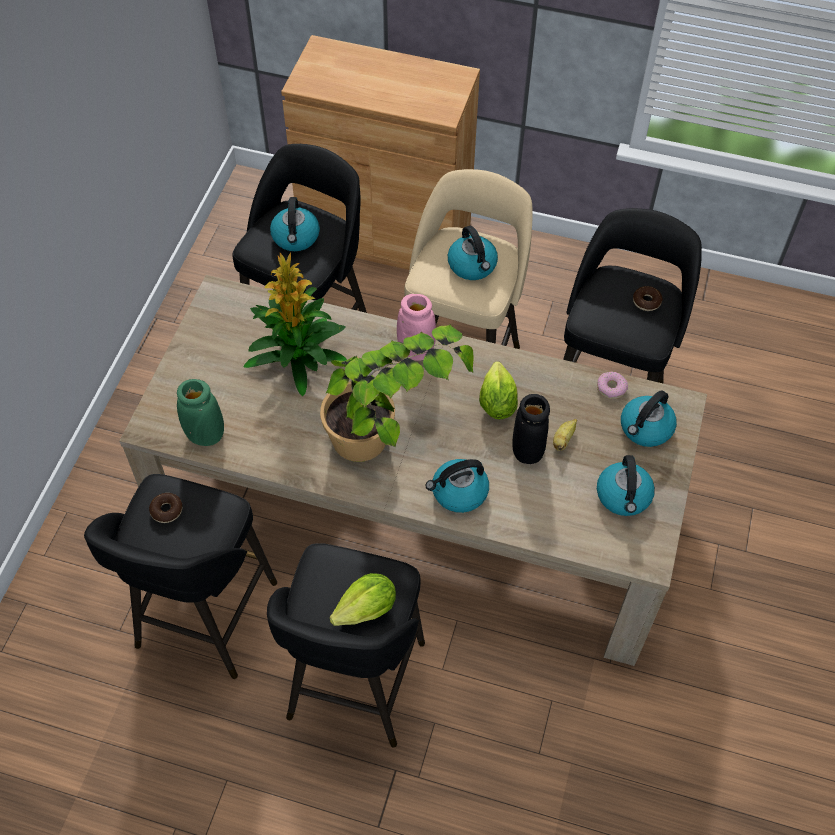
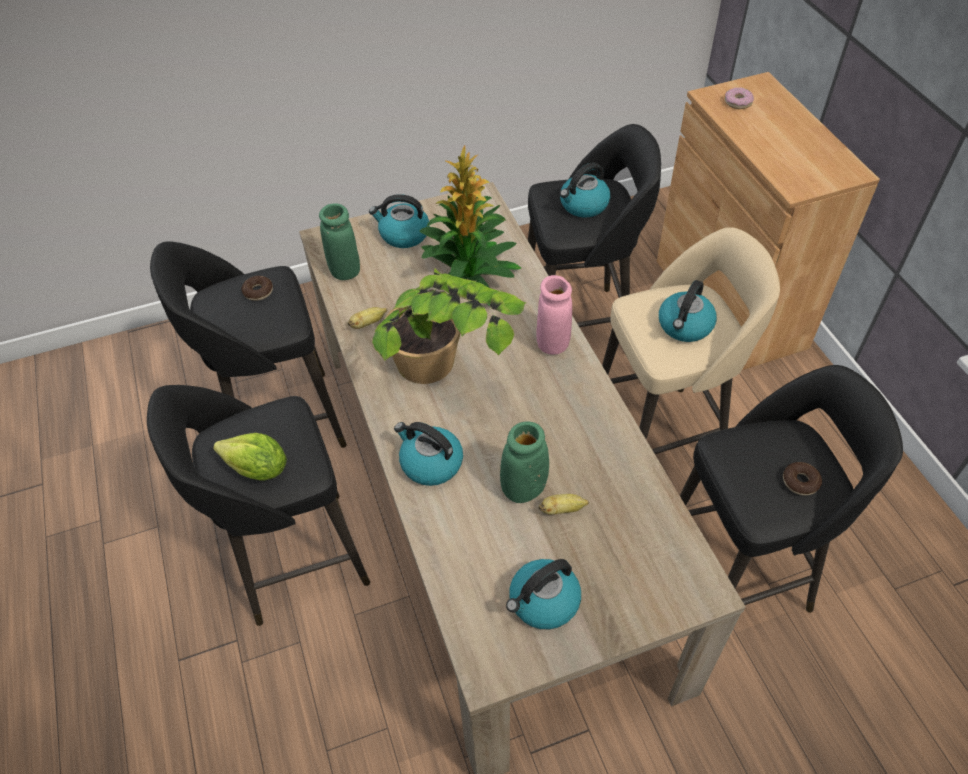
camera: 55 degrees right, 5 degrees down
lettuce [479,361,518,419] -> none
black vase [513,394,550,464] -> green vase [500,421,549,503]
donut [597,372,628,399] -> donut moved to [725,87,754,109]
kettle [621,390,677,447] -> kettle moved to [369,194,430,248]
none -> banana [348,307,387,329]

